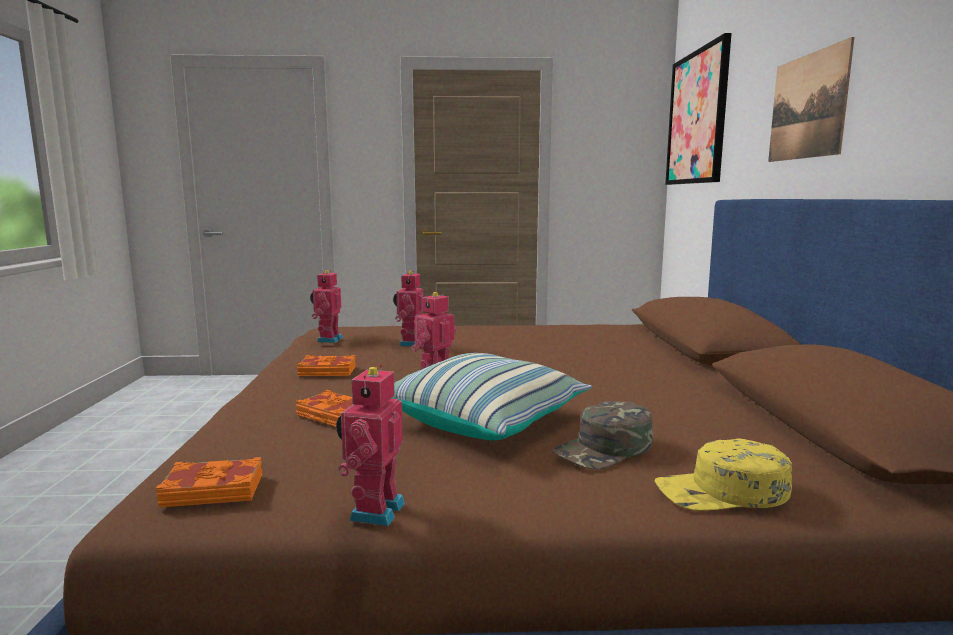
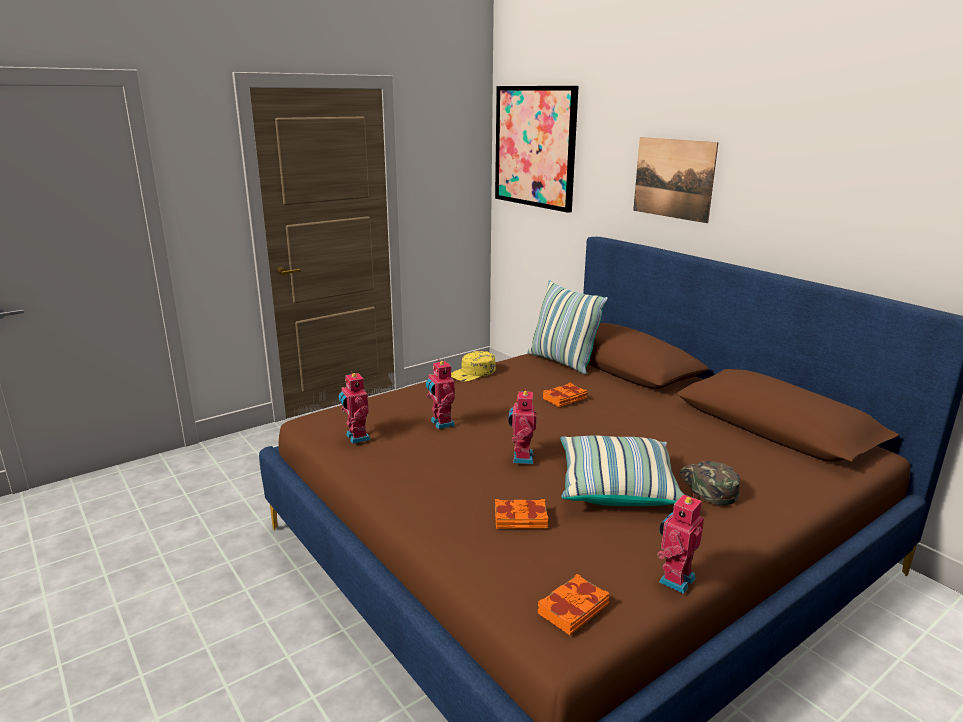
camera: 35 degrees left, 10 degrees up
orange book [297,355,356,376] -> orange book moved to [543,383,587,407]
toy robot [336,364,405,526] -> toy robot turned 60 degrees clockwise [657,494,704,594]
green cap [552,401,653,469] -> green cap turned 150 degrees clockwise [680,461,740,505]
yellow cap [655,439,792,511] -> yellow cap moved to [451,351,496,382]
none -> pillow [528,280,608,374]

